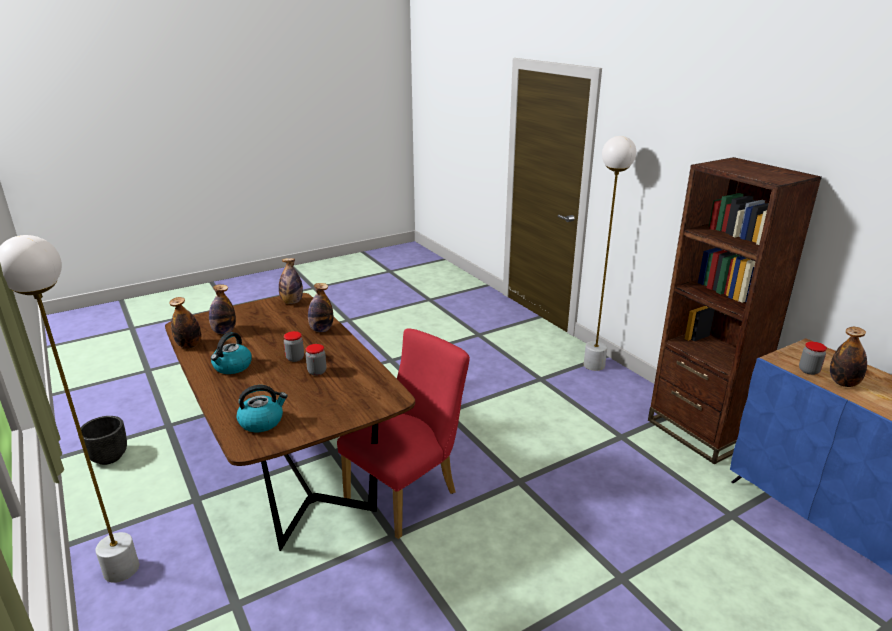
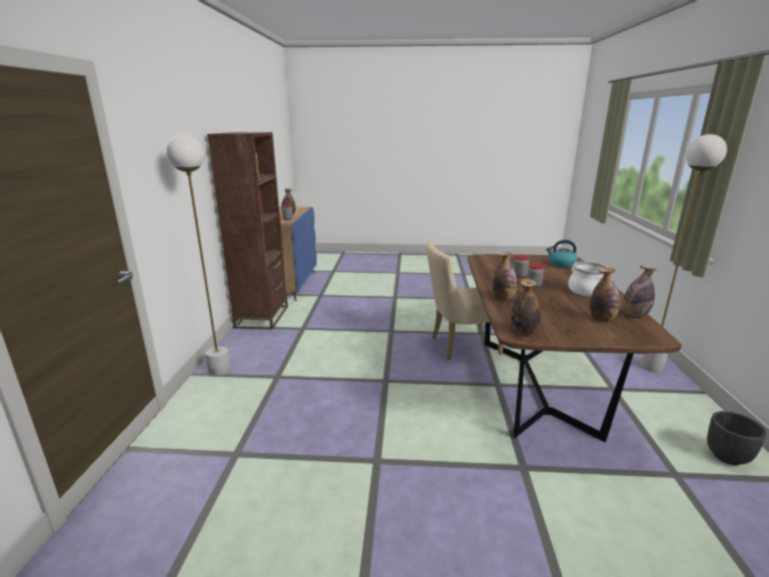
camera: 145 degrees left, 5 degrees down
kettle [211,332,252,374] -> cooking pot [568,262,609,297]
red chair [337,329,470,539] -> beige chair [426,241,503,360]

